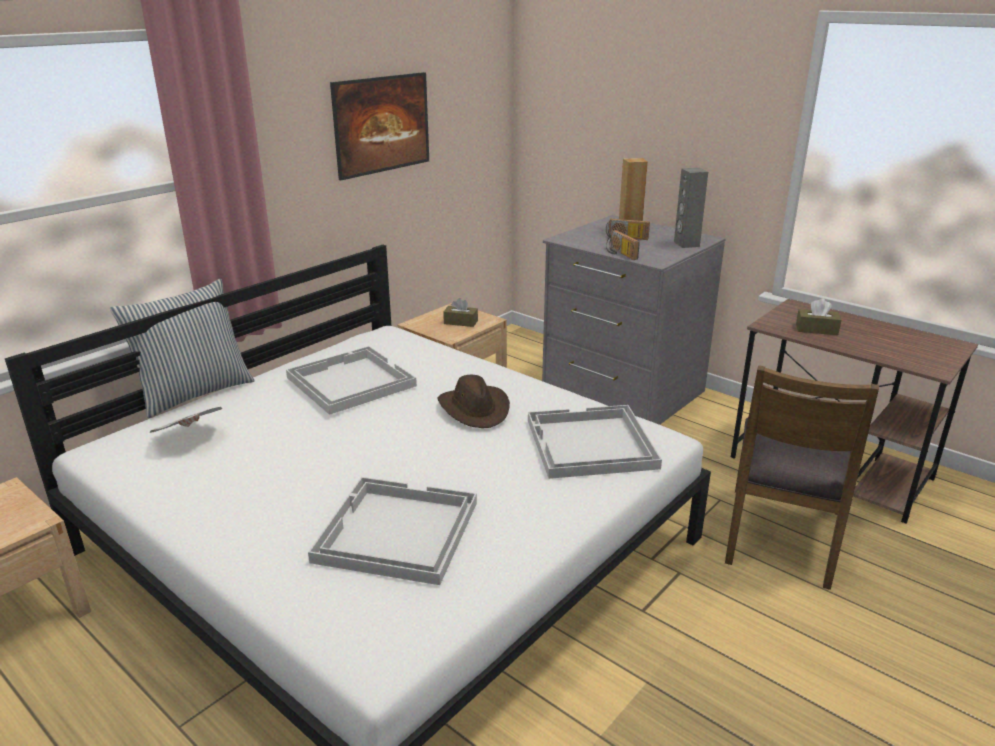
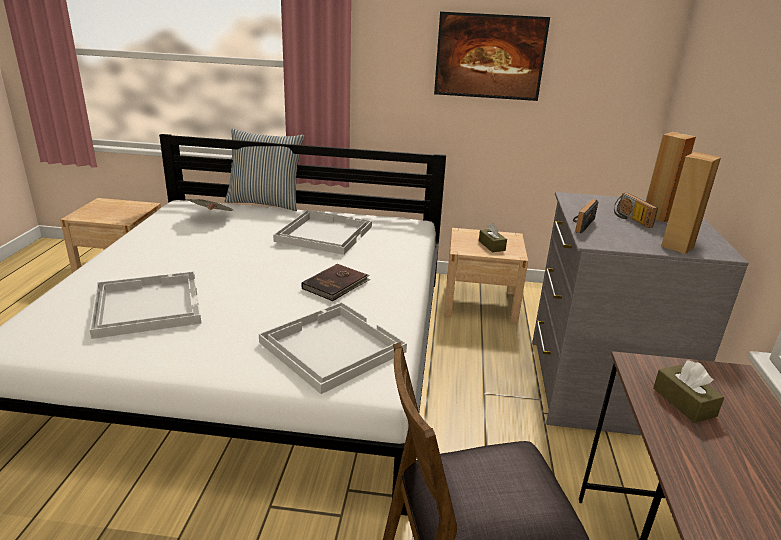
camera: 55 degrees right, 0 degrees up
brown hat [438,375,510,428] -> brown book [301,264,371,301]
grey speaker [674,168,708,248] -> brown speaker [661,152,721,254]

